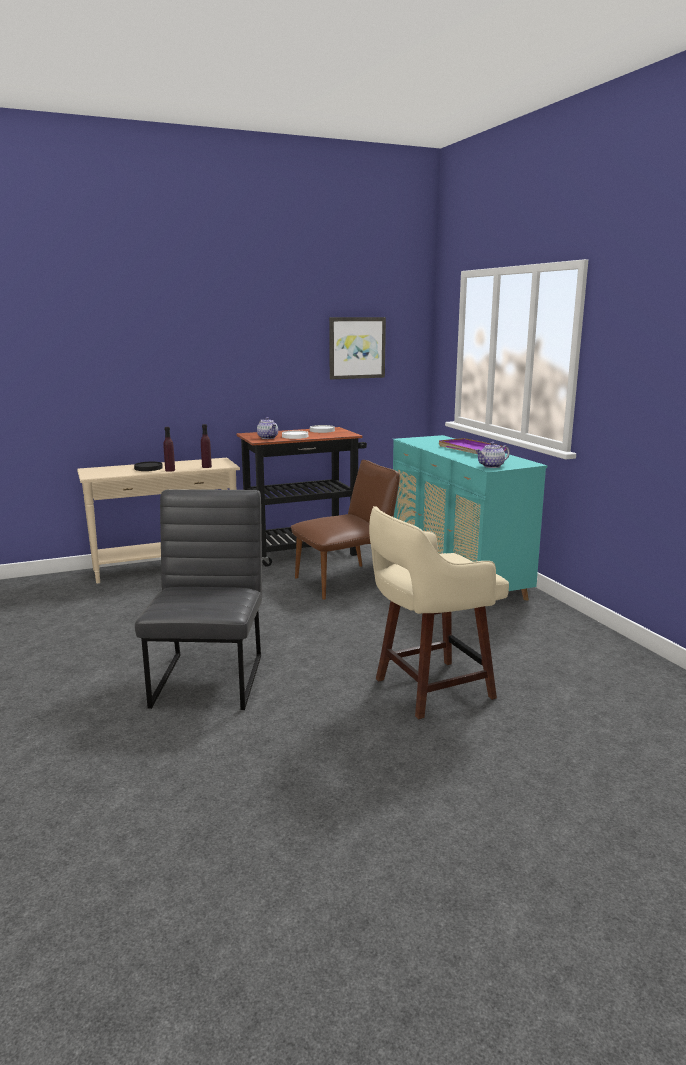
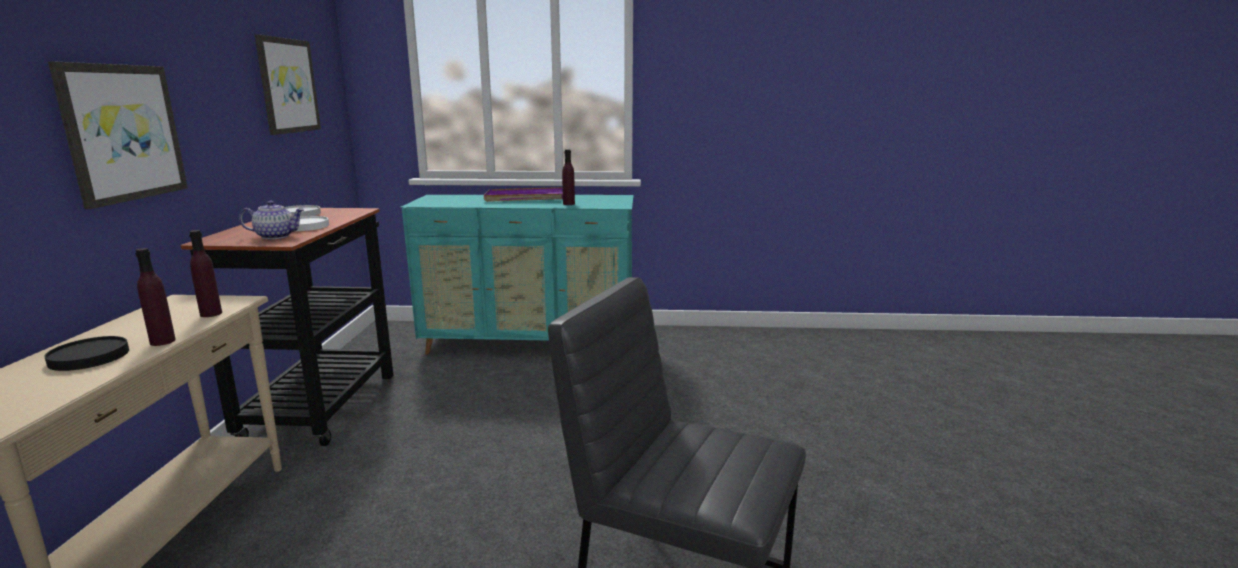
camera: 65 degrees left, 0 degrees up
brown chair [291,460,400,600] -> none
beige stool [369,506,509,719] -> none
teapot [476,442,510,468] -> none
none -> picture [48,61,188,209]
none -> purple bottle [562,149,575,205]

